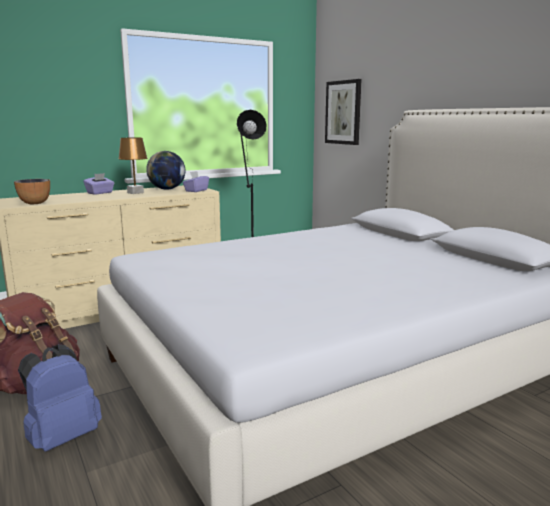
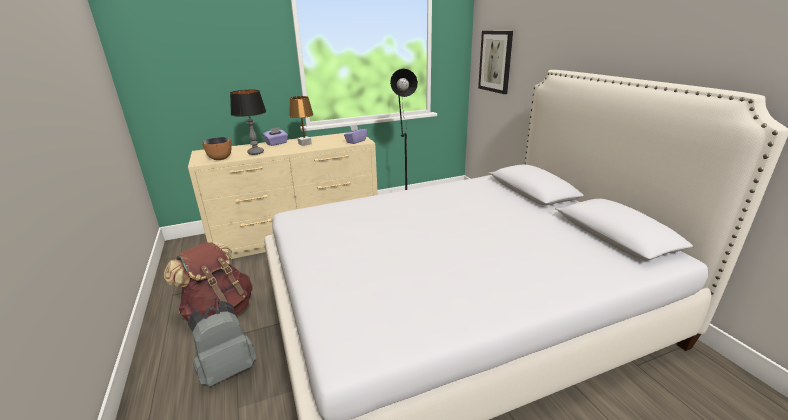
camera: 10 degrees right, 10 degrees up
blue backpack [18,344,102,452] -> grey backpack [188,301,256,387]
globe [146,151,185,190] -> none
none -> table lamp [230,89,266,155]

